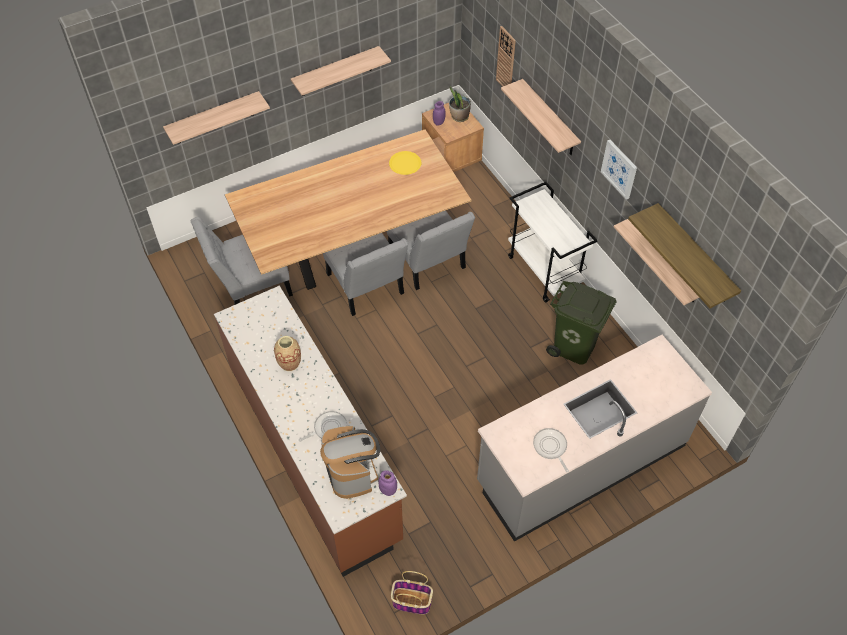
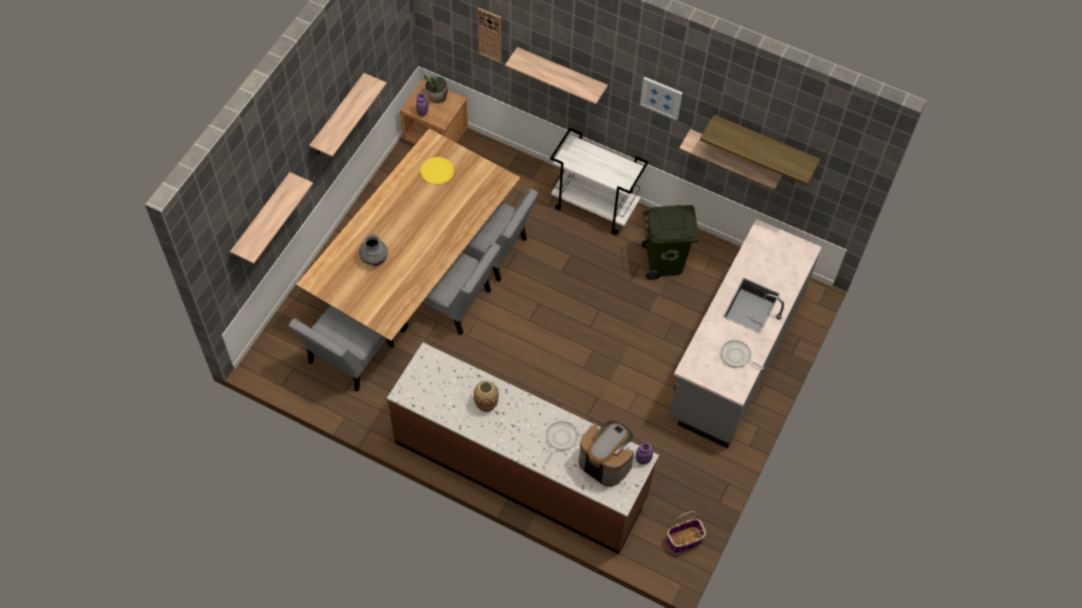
camera: 35 degrees left, 5 degrees up
none -> grey vase [359,234,388,266]

